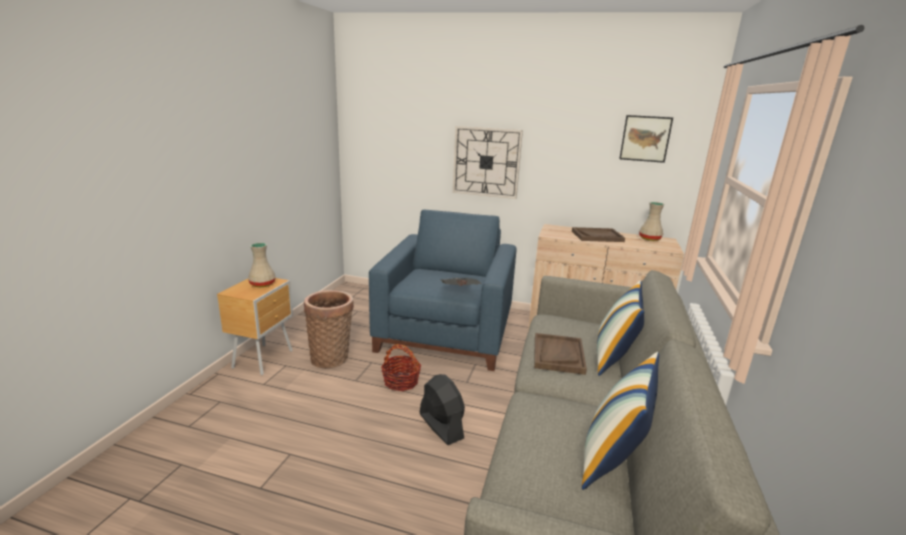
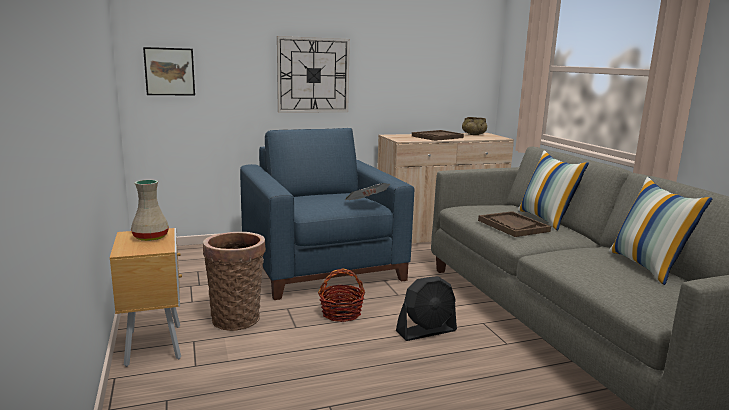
camera: 35 degrees left, 5 degrees down
black fan [420,374,465,445] -> black fan turned 135 degrees clockwise [396,276,457,341]
picture [619,115,673,163] -> picture moved to [143,47,195,95]
beige vase [639,202,664,241] -> beige bowl [462,117,487,135]

